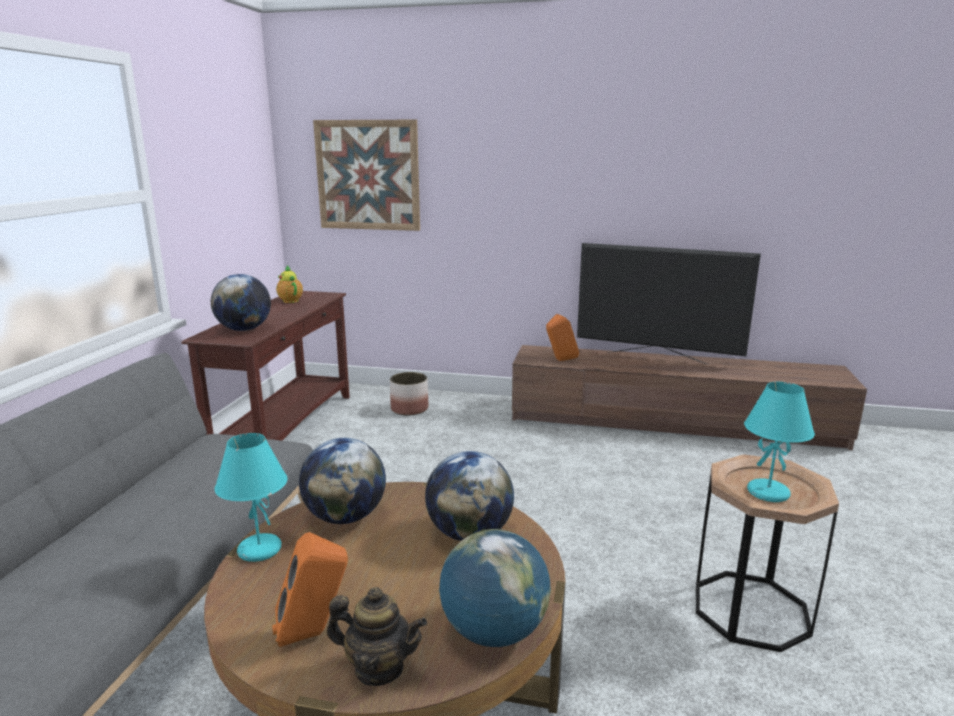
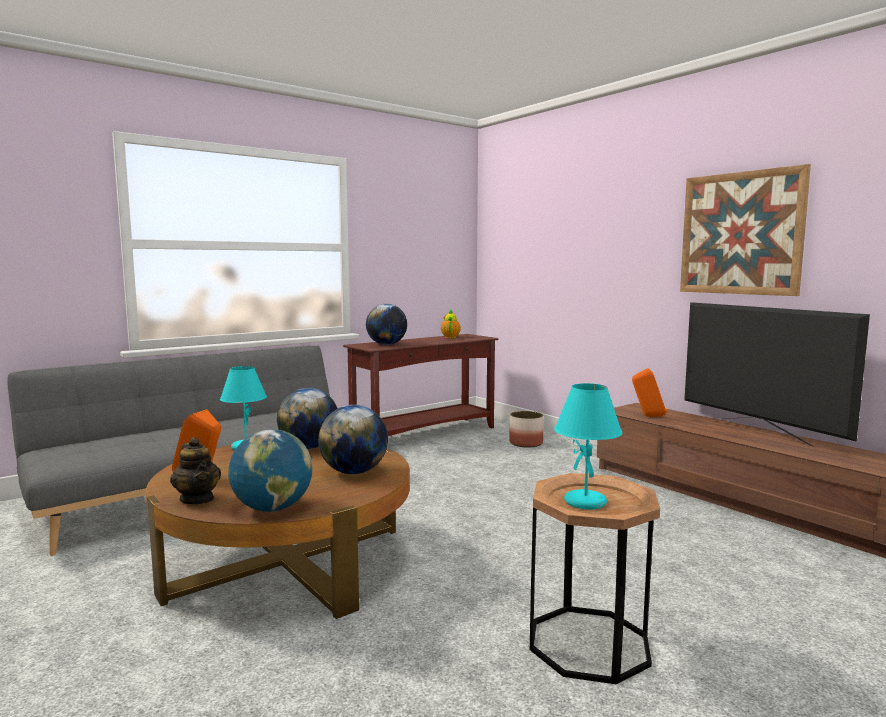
camera: 40 degrees right, 10 degrees down
picture [313,120,420,231] -> picture moved to [680,164,811,296]

